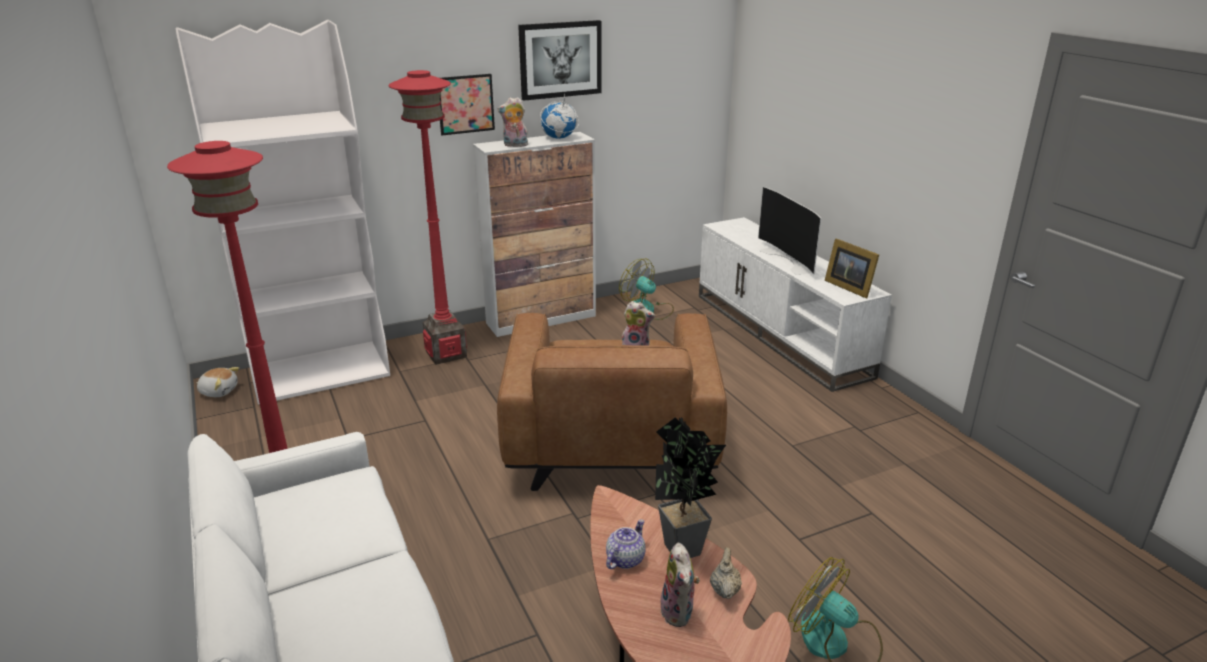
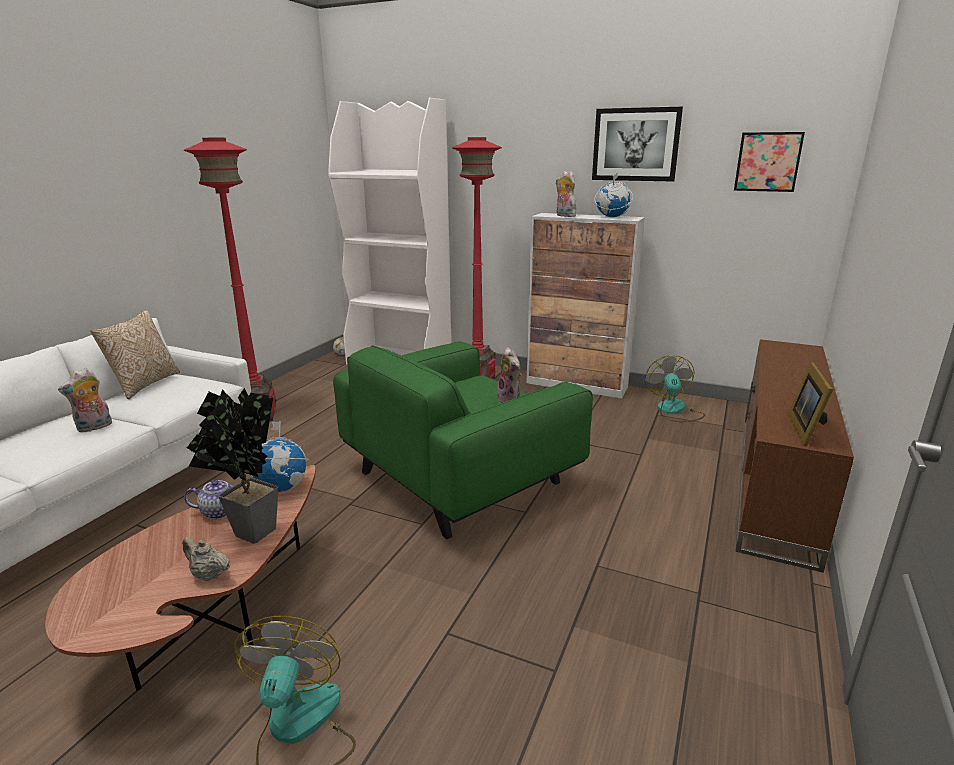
camera: 50 degrees right, 5 degrees down
picture [440,74,495,135] -> picture moved to [734,132,805,192]
brown armchair [497,313,727,491] -> green armchair [333,341,593,539]
plush toy [661,543,700,627] -> plush toy moved to [58,368,112,433]
white tv stand [699,217,892,392] -> brown tv stand [736,339,854,573]
beige teapot [710,547,742,599] -> beige teapot turned 120 degrees counterclockwise [182,537,230,581]
television [758,187,821,274] -> none
none -> pillow [90,310,180,399]
none -> globe [252,421,309,492]

